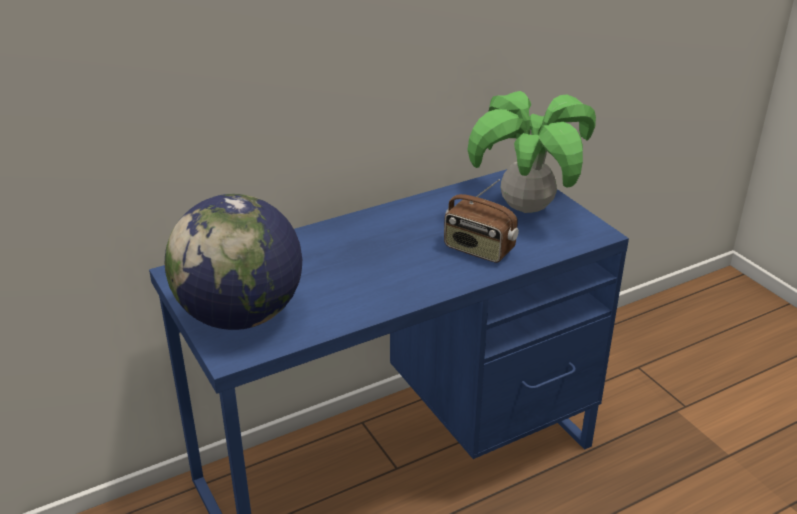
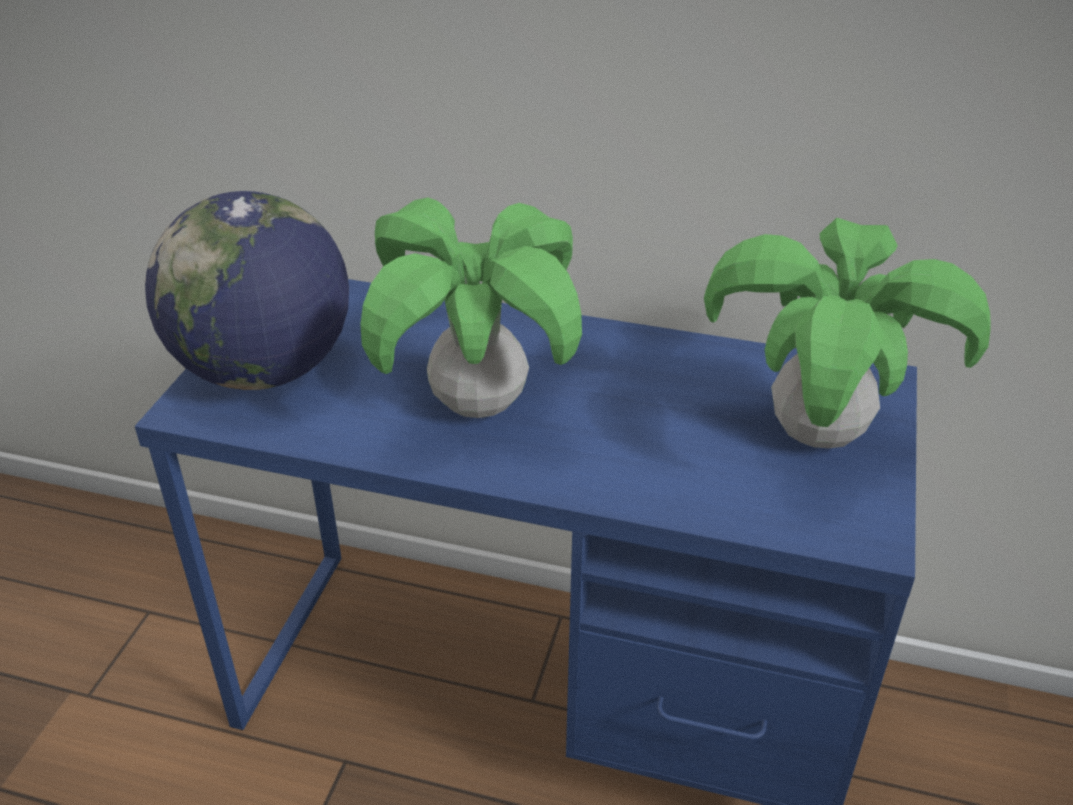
camera: 45 degrees right, 5 degrees up
radio [444,179,519,263] -> none
none -> potted plant [360,197,582,418]

